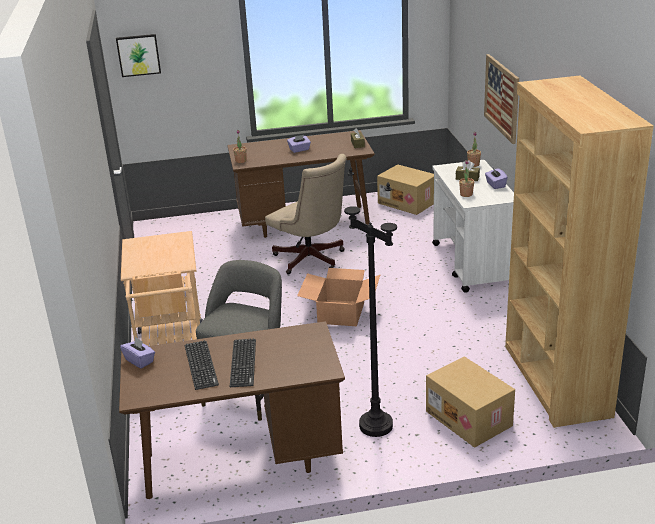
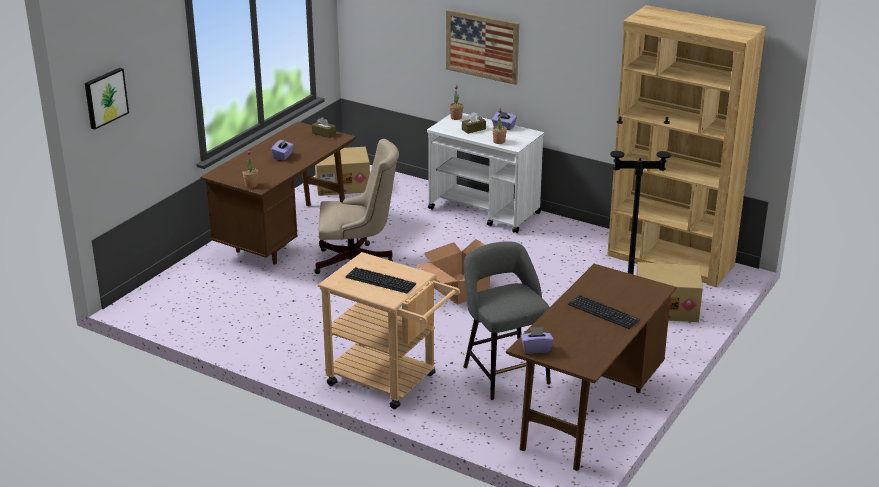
camera: 50 degrees left, 0 degrees up
keyboard [185,340,219,390] -> keyboard moved to [346,267,416,293]

